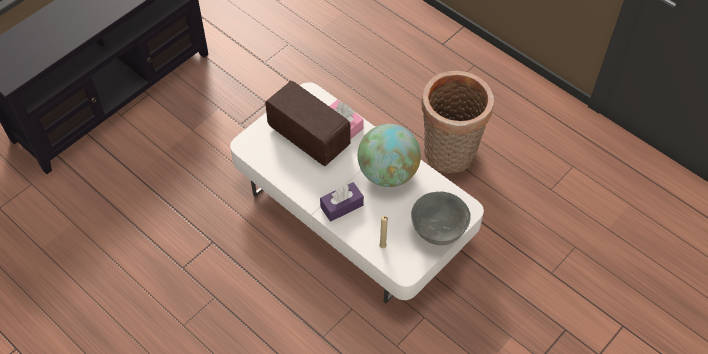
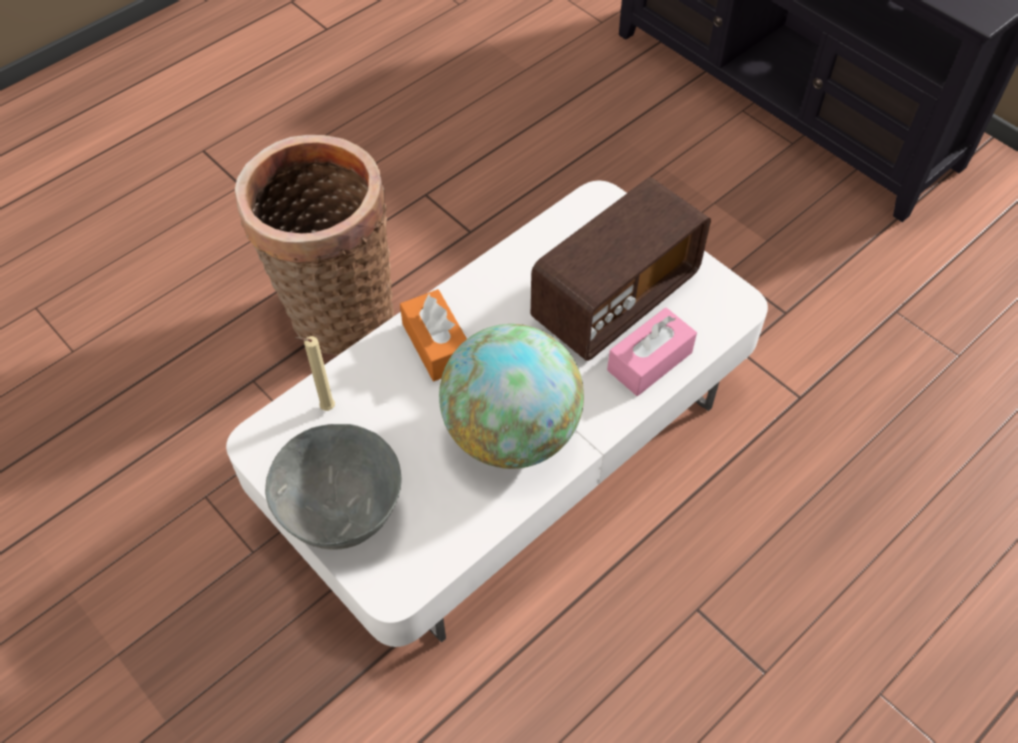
camera: 95 degrees right, 0 degrees up
purple tissue box [320,182,364,222] -> orange tissue box [400,289,467,381]
basket [422,71,494,173] -> basket moved to [235,135,394,355]

